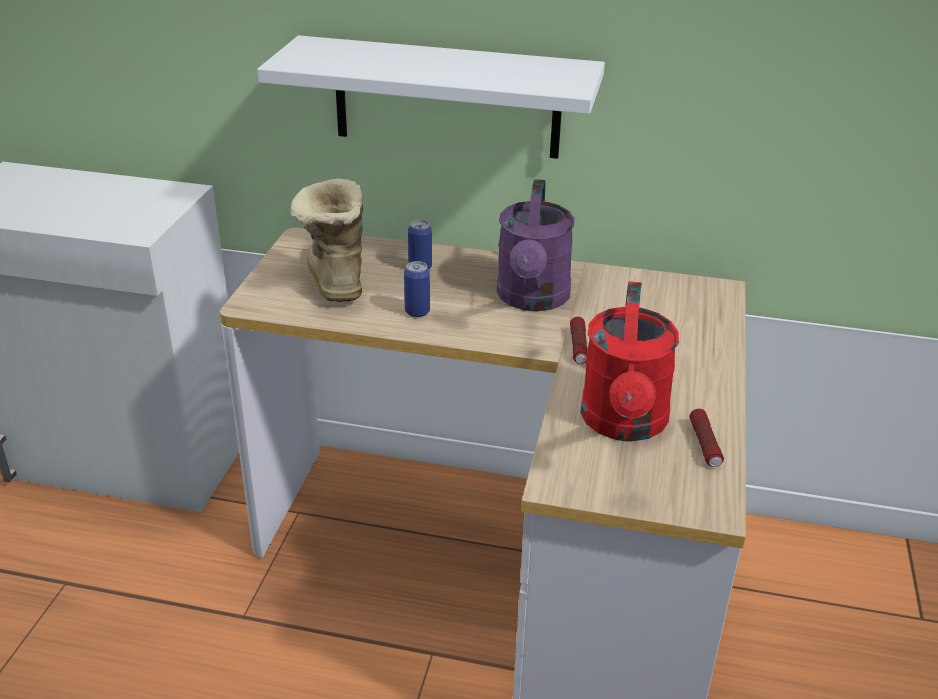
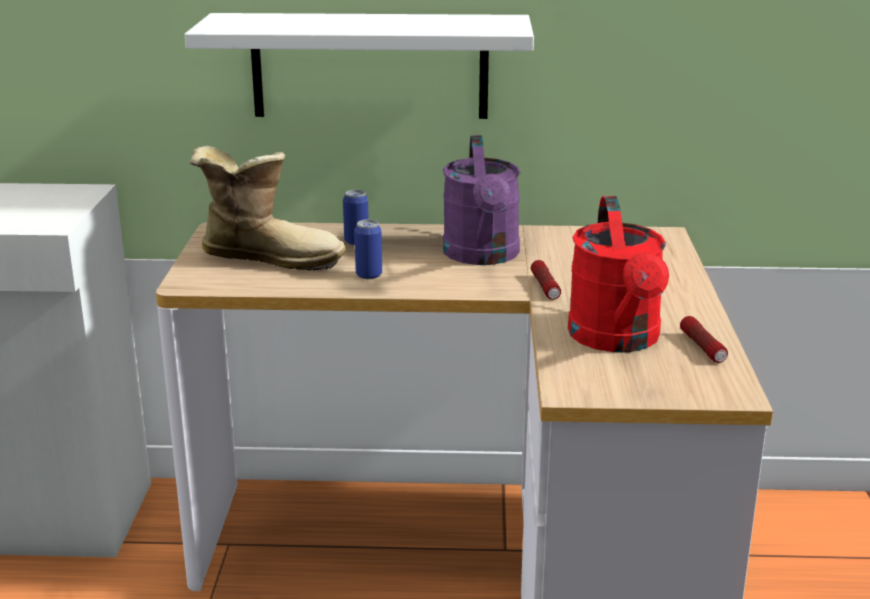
camera: 10 degrees left, 10 degrees down
boot [291,179,363,302] -> boot turned 120 degrees clockwise [190,146,346,270]

